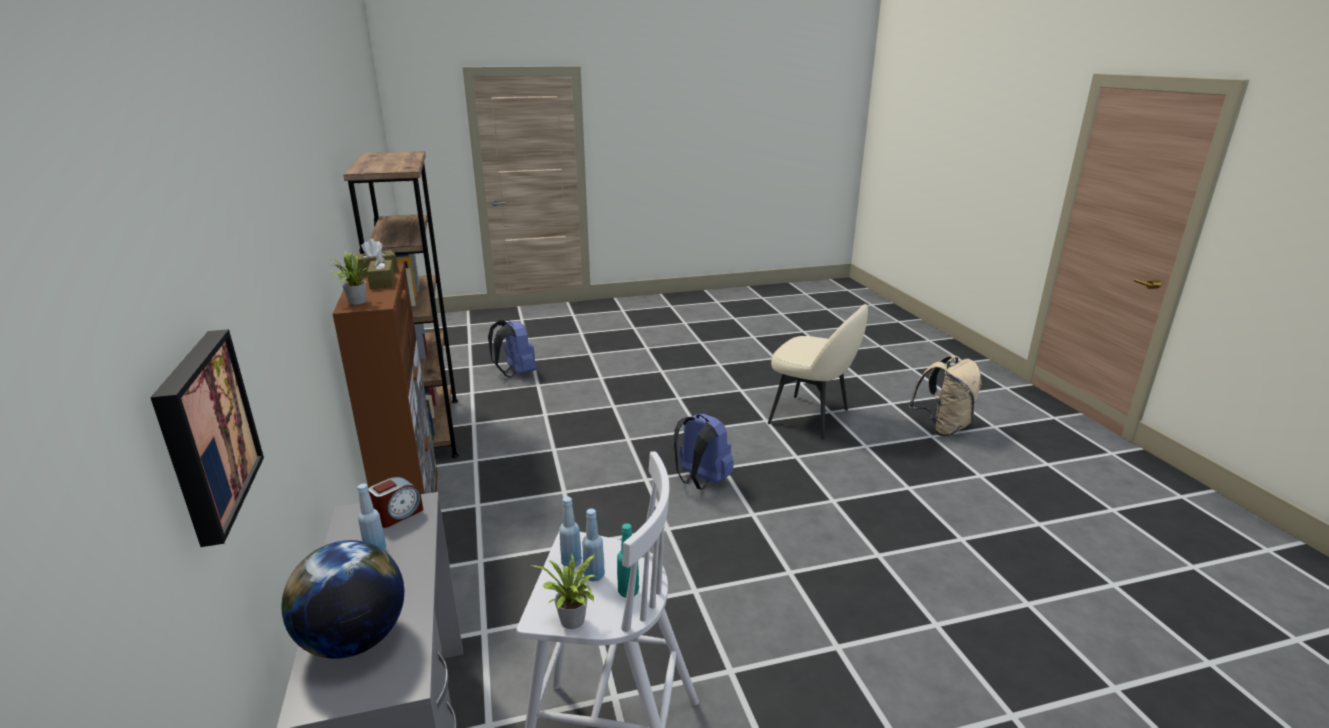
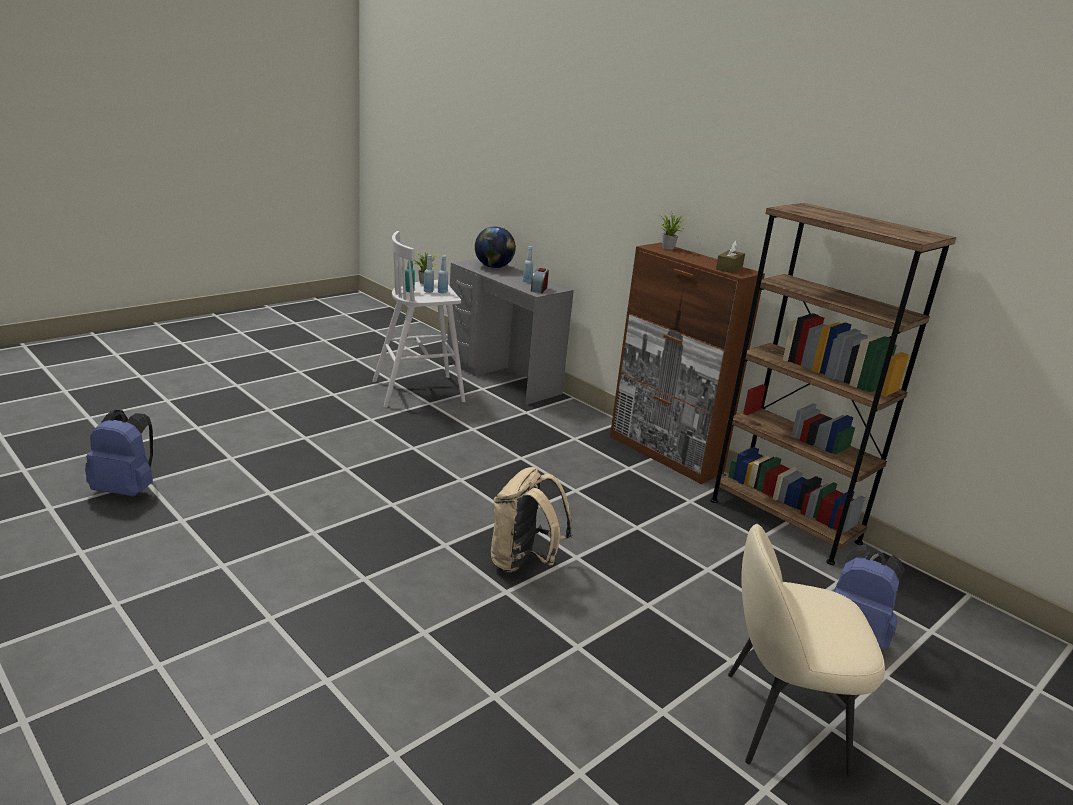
camera: 150 degrees right, 0 degrees up
picture [150,329,264,547] -> none
brown tissue box [367,249,395,289] -> none
blue backpack [674,414,734,490] -> blue backpack moved to [85,410,153,497]
beige chair [768,304,868,439] -> beige chair moved to [728,524,885,776]
beige backpack [909,356,981,436] -> beige backpack moved to [491,467,572,573]

